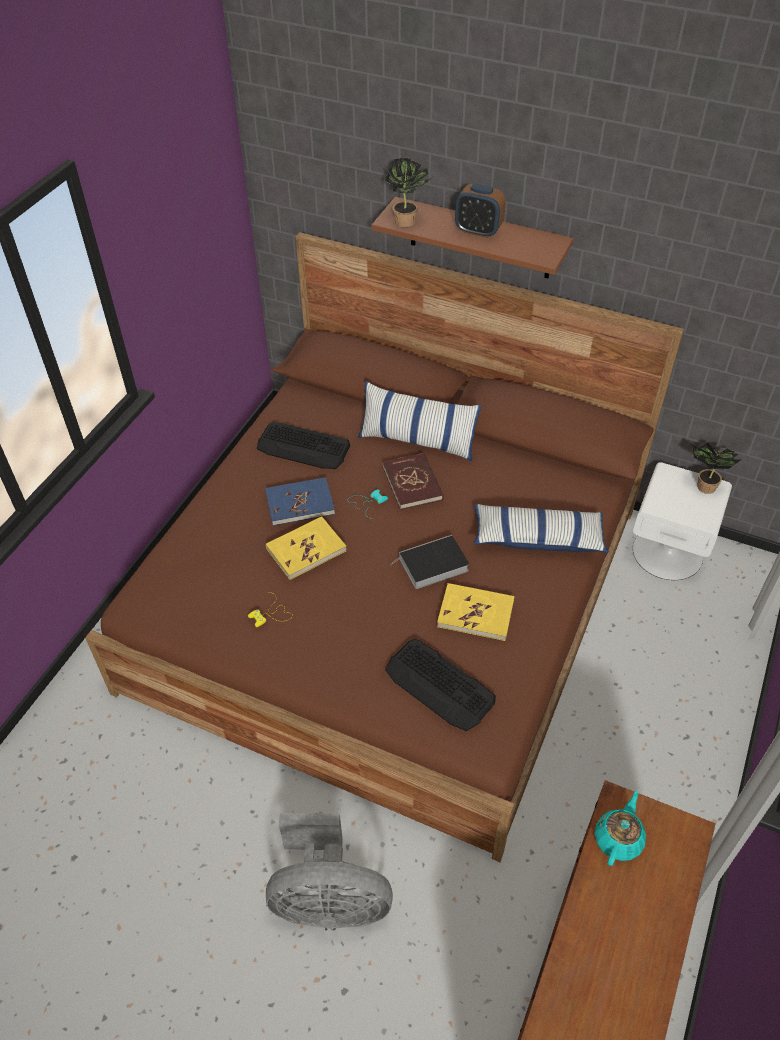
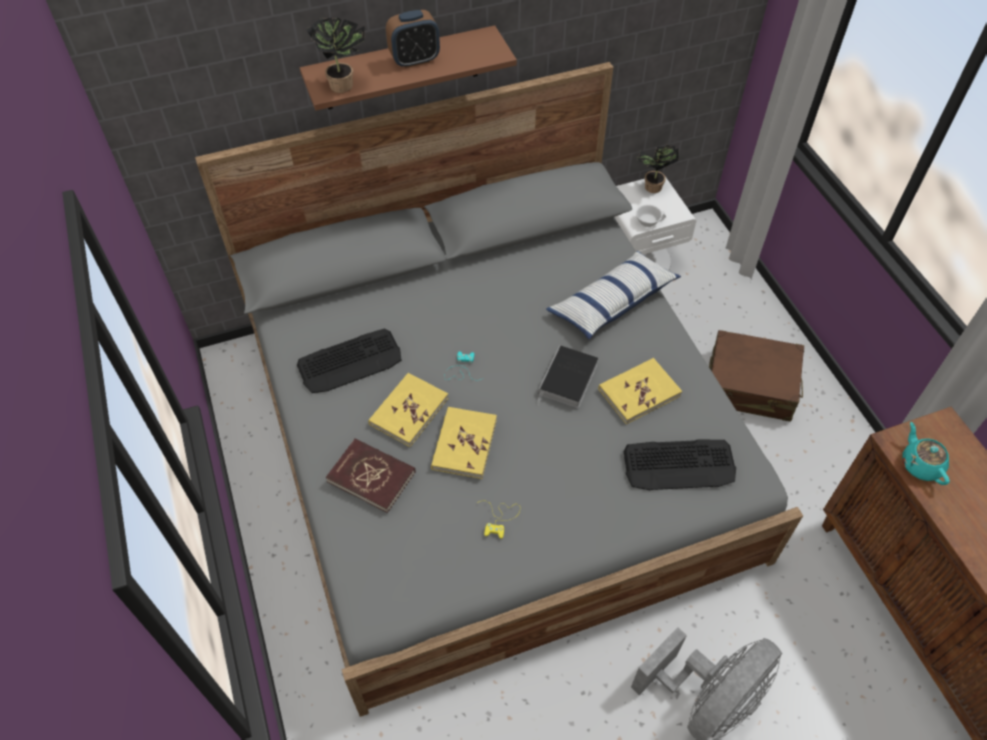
camera: 45 degrees left, 5 degrees up
brown bed [85,232,684,862] -> grey bed [195,62,803,717]
blue book [265,477,335,526] -> yellow book [368,373,448,447]
pillow [358,381,481,461] -> none
red book [383,453,444,510] -> red book moved to [326,439,416,513]
none -> white cup [636,205,666,227]
none -> brown suitcase [709,330,804,422]

